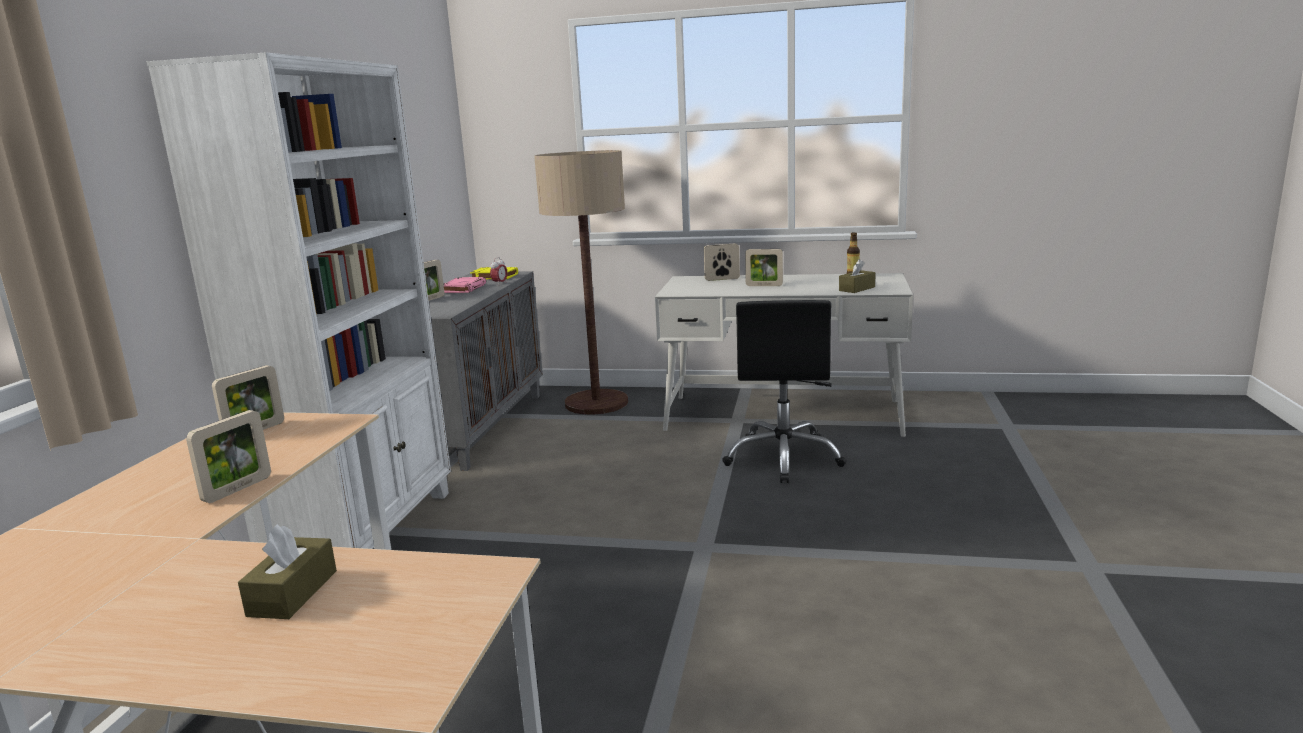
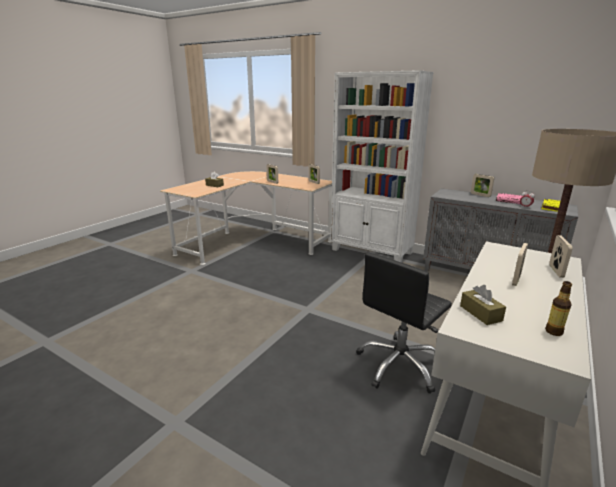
camera: 110 degrees right, 5 degrees up
black office chair [722,300,847,483] -> black office chair turned 75 degrees counterclockwise [356,252,452,394]

